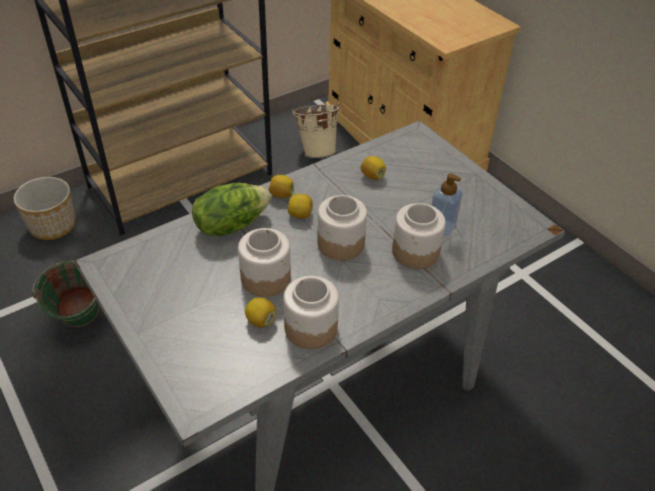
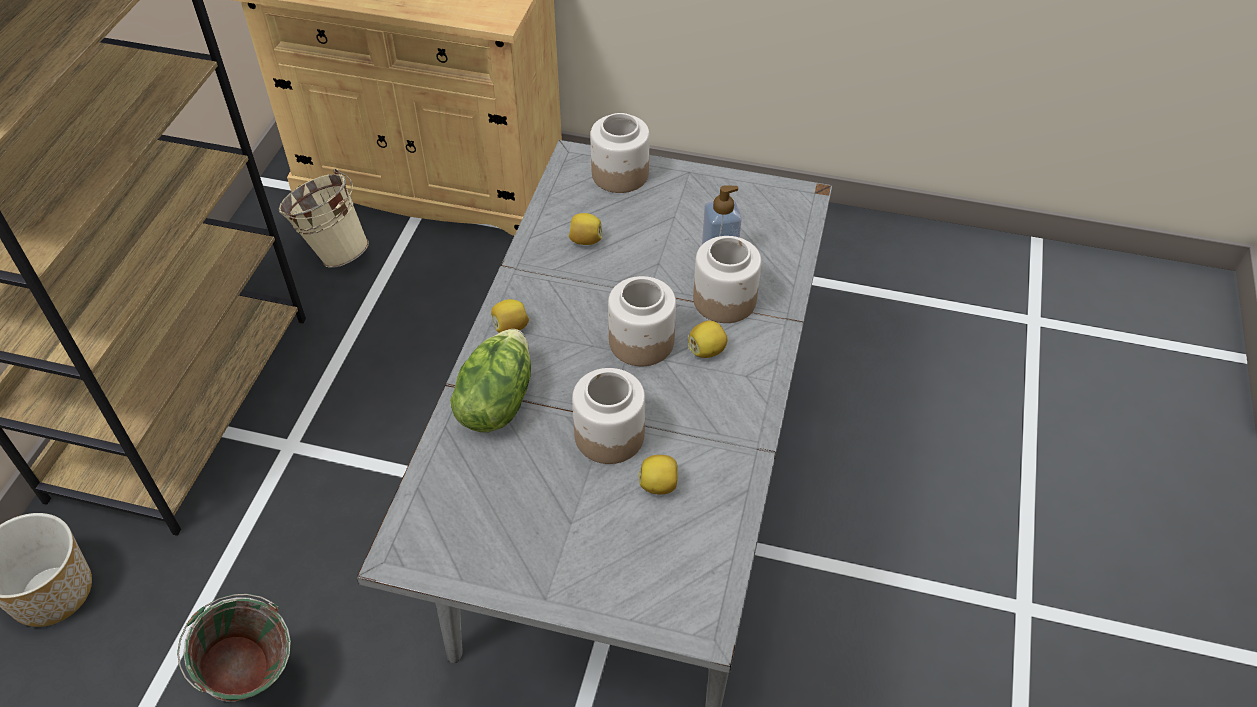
camera: 40 degrees left, 5 degrees up
jar [283,276,339,349] -> jar moved to [590,113,650,193]
lemon [288,194,313,218] -> lemon moved to [688,321,727,358]

